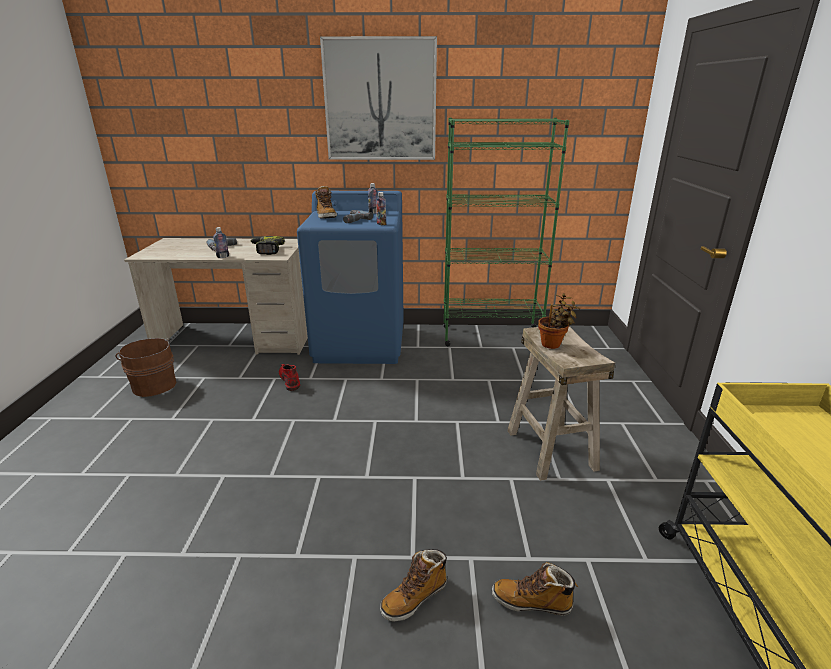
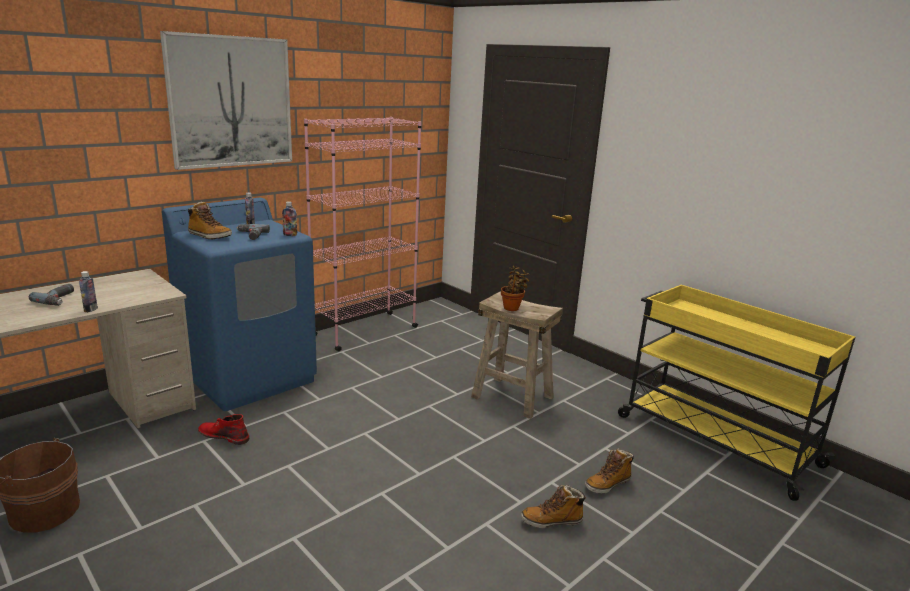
camera: 45 degrees left, 5 degrees down
power drill [251,236,285,255] -> none
boot [380,549,447,622] -> boot turned 75 degrees clockwise [521,485,587,528]
green bookcase [444,118,569,346] -> pink bookcase [304,117,422,352]

